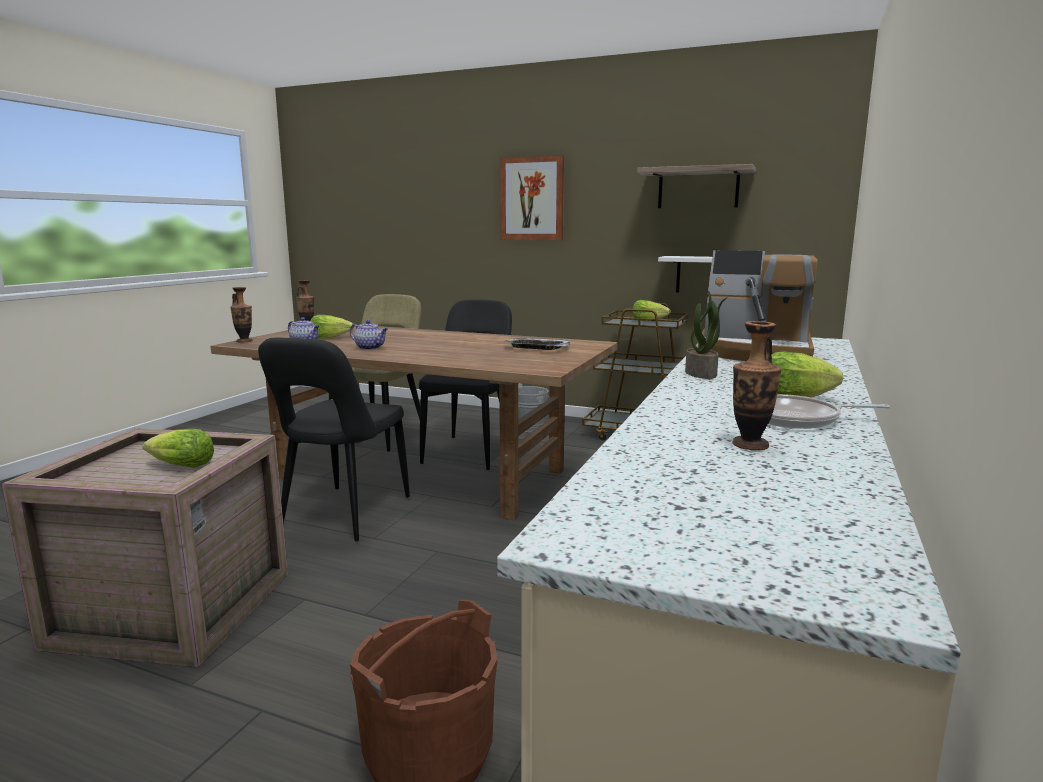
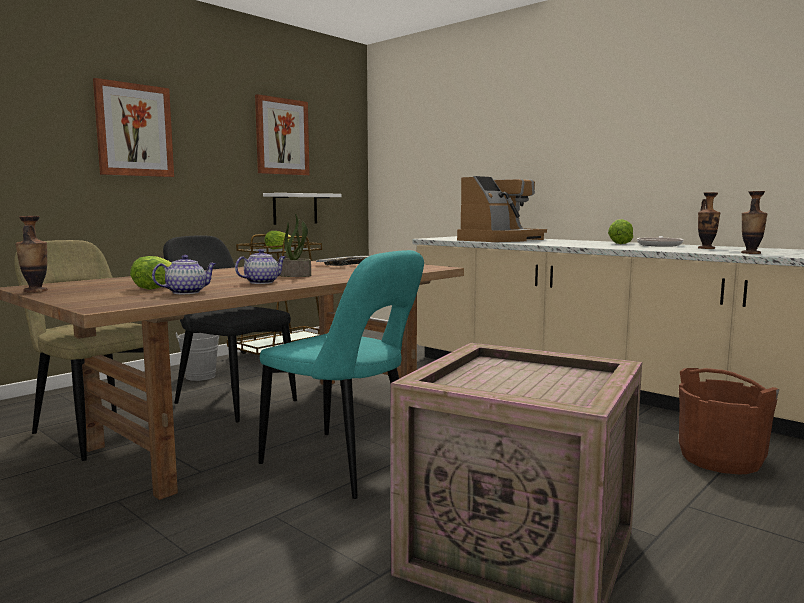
camera: 70 degrees left, 5 degrees down
lettuce [142,429,214,468] -> none
vase [230,287,253,343] -> vase moved to [741,191,767,254]
black chair [258,338,410,541] -> turquoise chair [258,250,424,499]
shelf [637,164,756,208] -> picture [255,94,310,176]
potted plant [685,290,728,379] -> potted plant moved to [279,214,311,277]

